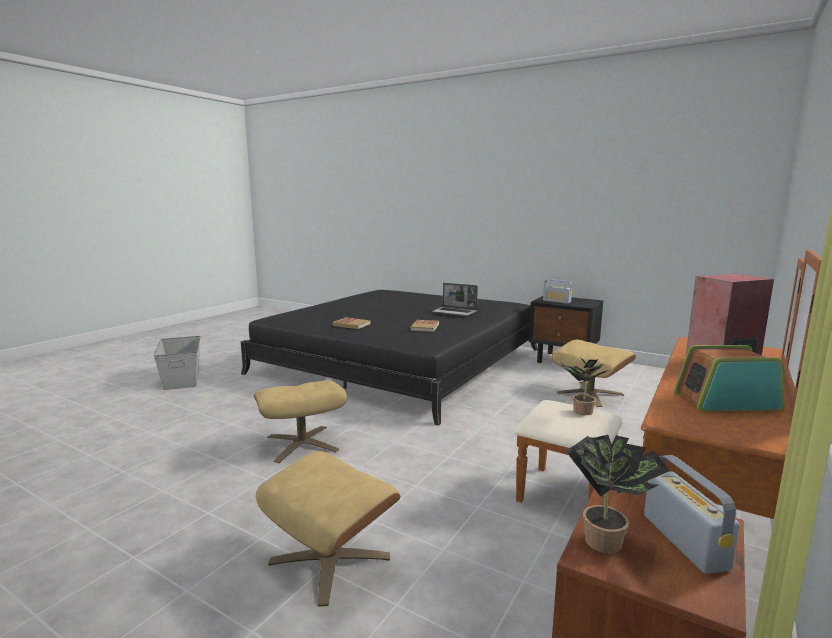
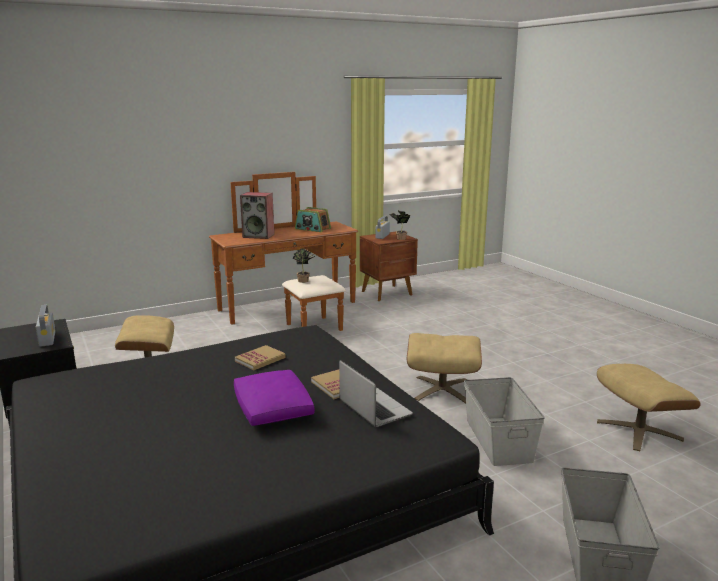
camera: 150 degrees left, 5 degrees up
beige ottoman [256,451,401,607] -> beige ottoman moved to [597,364,701,451]
laptop [432,283,478,316] -> laptop moved to [339,360,413,427]
none -> purple pillow [234,370,315,426]
none -> grey storage box [464,377,545,466]

